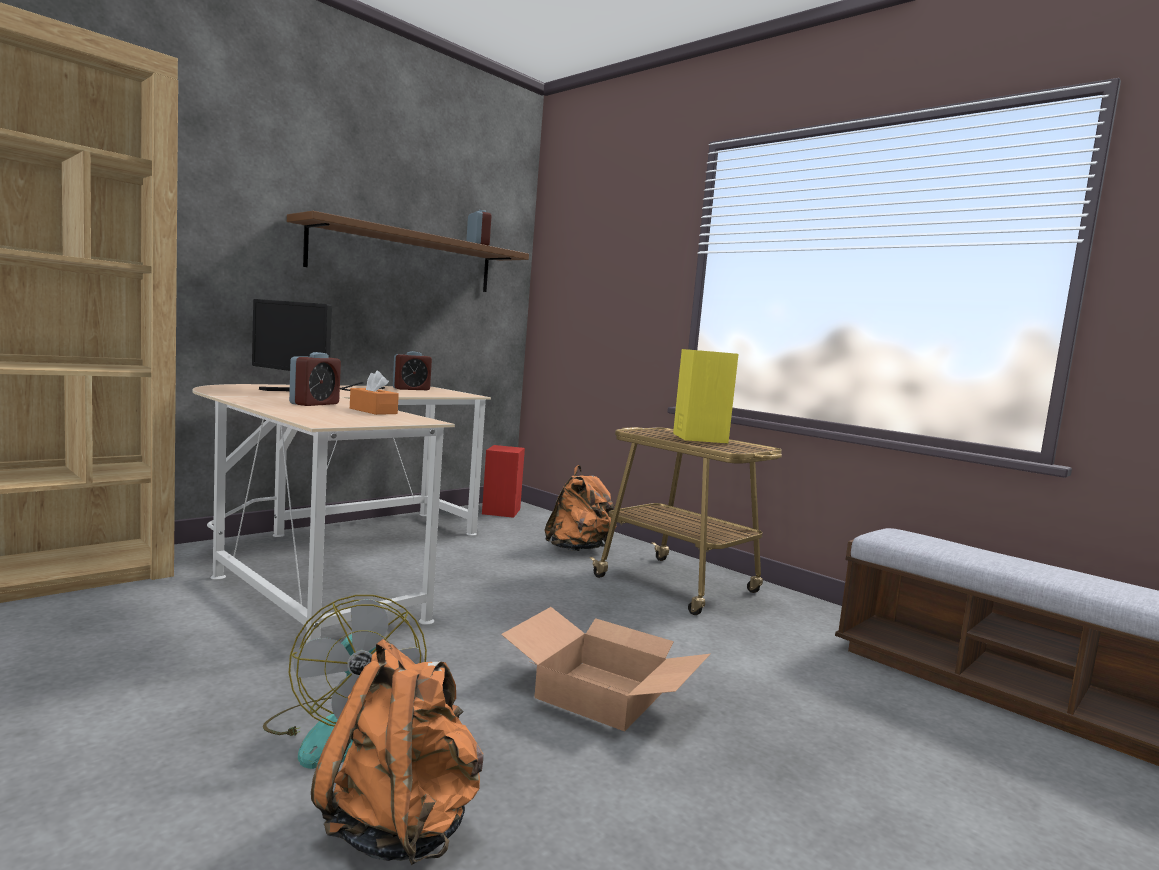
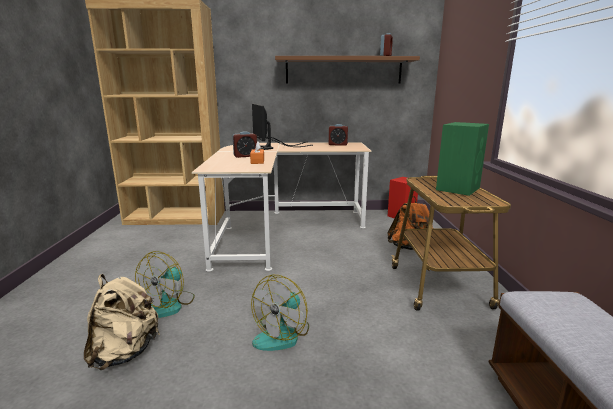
camera: 45 degrees right, 10 degrees up
orange backpack [311,639,483,865] -> beige backpack [84,274,160,370]
cardboard box [501,607,710,732] -> fan [251,275,309,351]
yellow speaker [673,349,739,443] -> green speaker [436,122,489,196]

